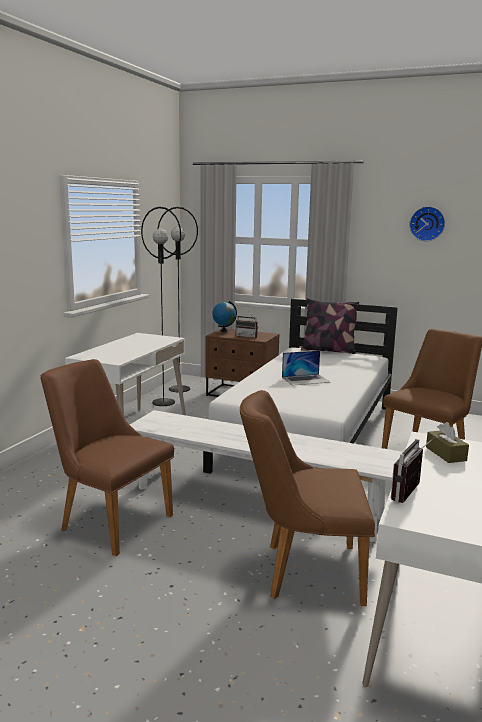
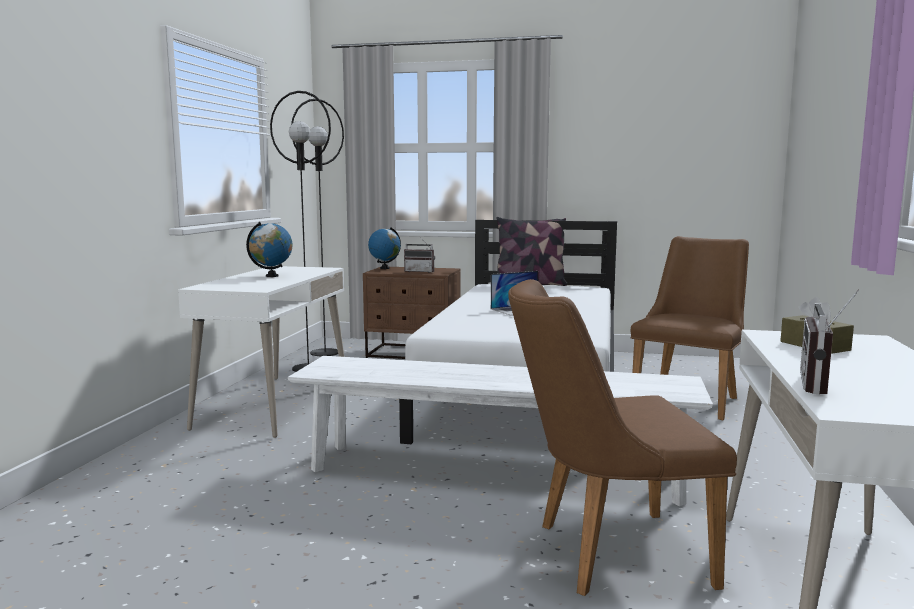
camera: 10 degrees left, 5 degrees down
brown chair [41,359,174,556] -> none
wall clock [409,206,445,241] -> none
none -> globe [246,222,292,277]

